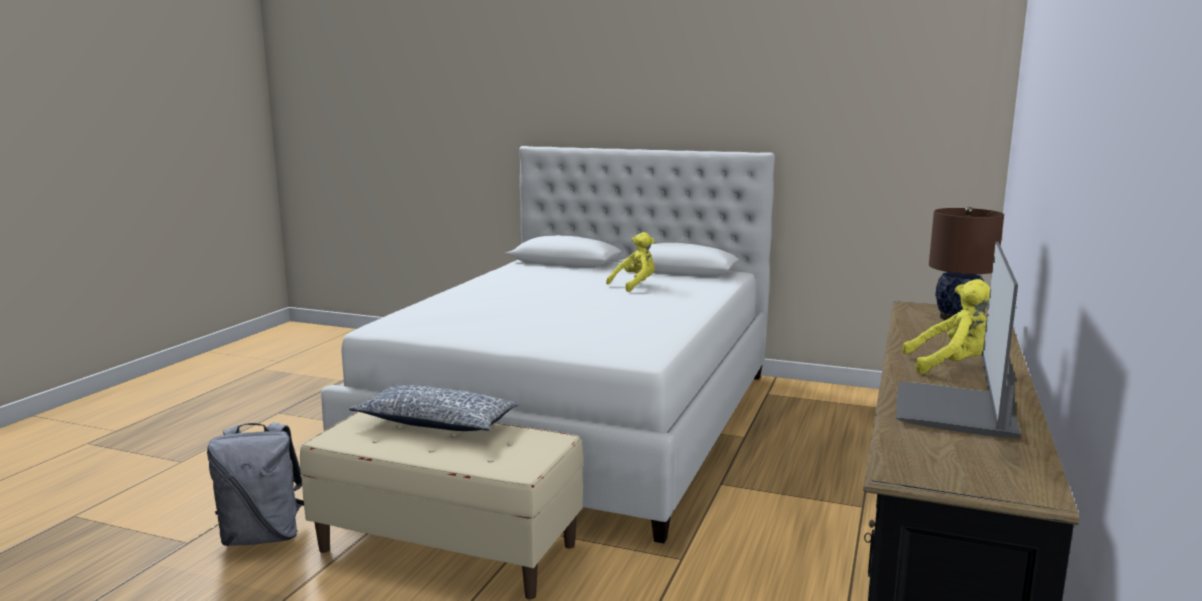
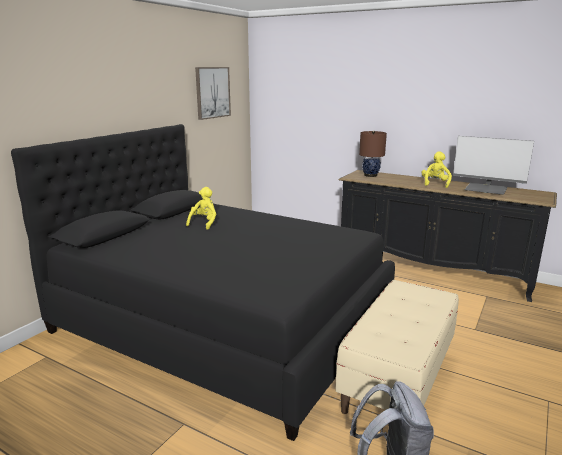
camera: 80 degrees left, 5 degrees up
white bed [321,146,775,543] -> black bed [11,124,395,441]
pillow [349,385,519,431] -> none
yellow plush toy [606,232,655,292] -> yellow plush toy turned 45 degrees clockwise [186,187,216,230]
none -> picture [195,67,231,120]

